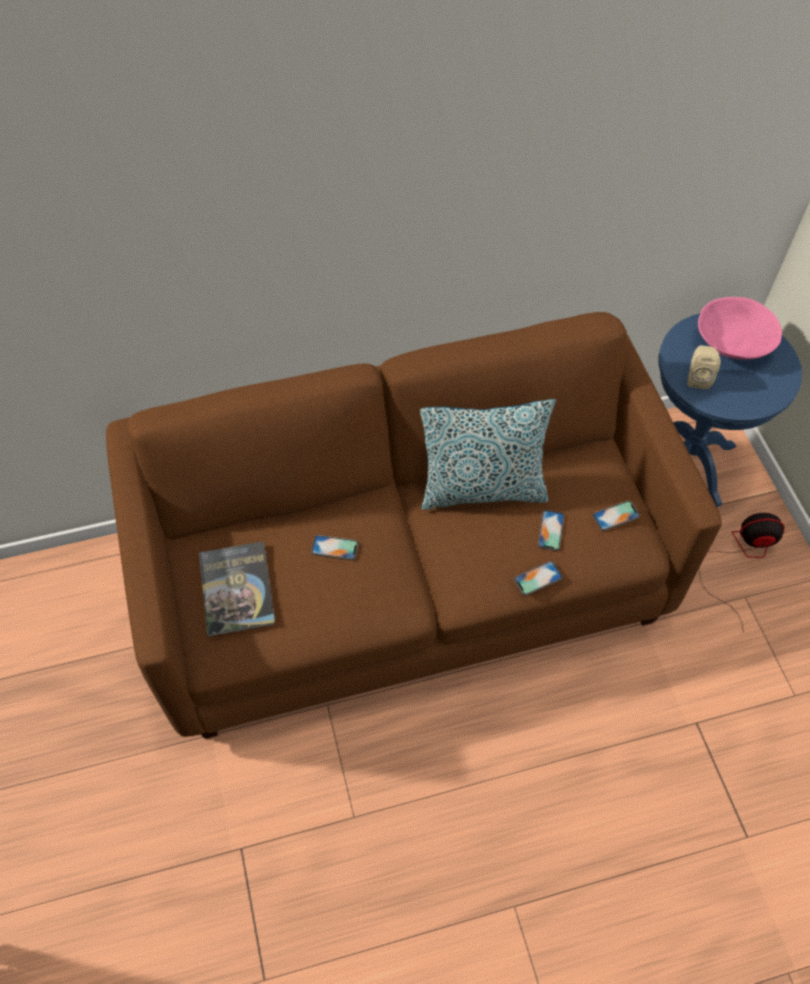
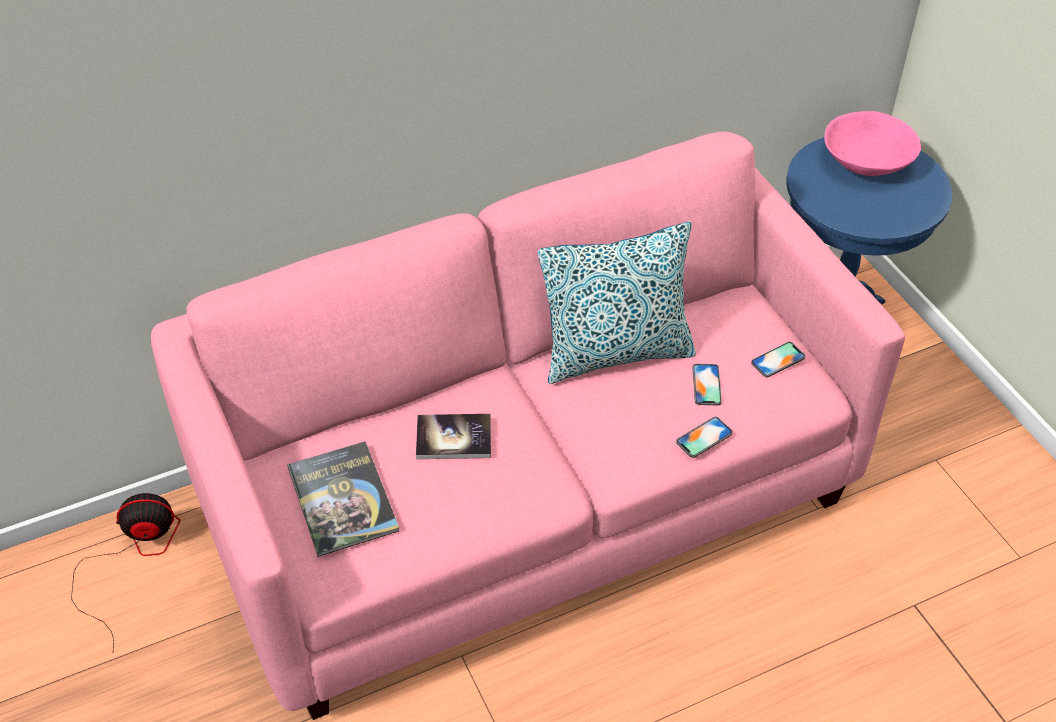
camera: 10 degrees left, 10 degrees down
brown sofa [106,312,722,739] -> pink sofa [151,131,905,720]
phone [311,535,358,560] -> book [416,414,491,459]
beige speaker [687,345,721,389] -> none
fan [699,513,785,632] -> fan moved to [71,493,180,650]

